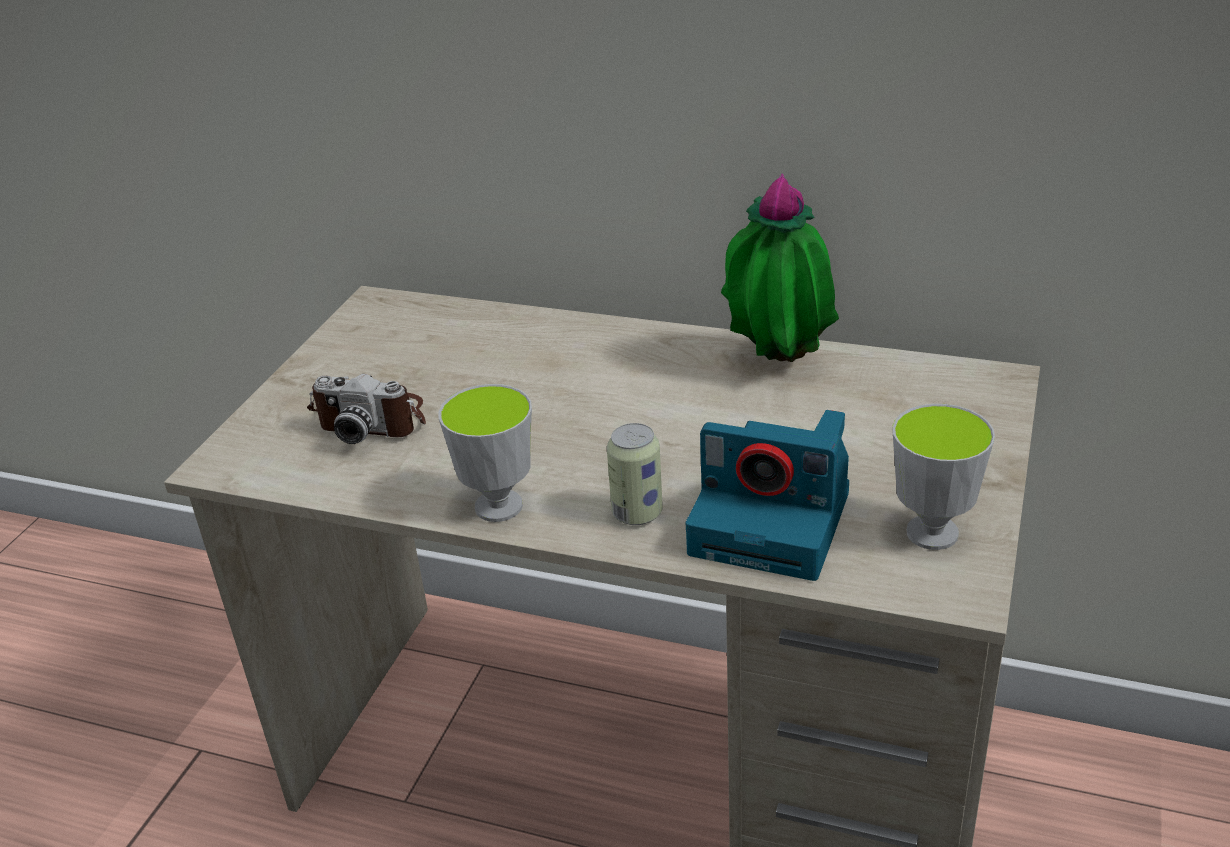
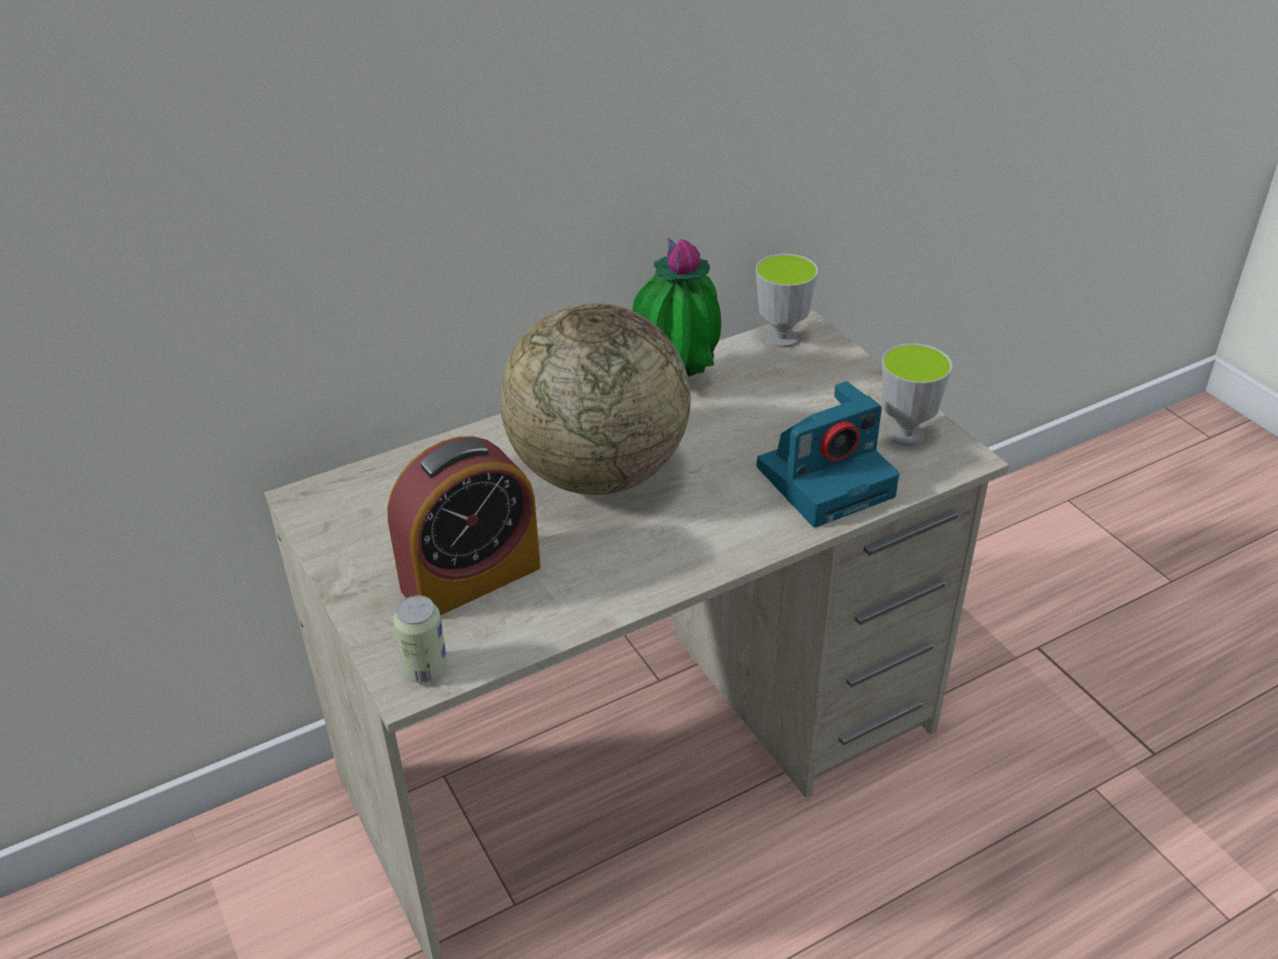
camera: 50 degrees left, 5 degrees up
camera [307,374,426,444] -> alarm clock [387,436,541,616]
cup [438,384,532,522] -> cup moved to [756,254,818,348]
can [607,423,663,525] -> can moved to [393,595,448,683]
none -> globe [500,303,690,495]

